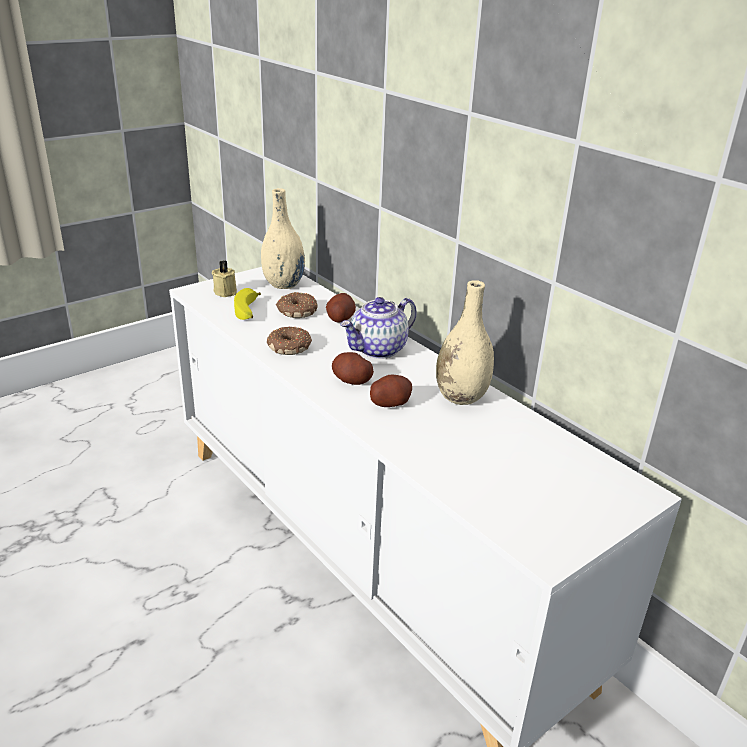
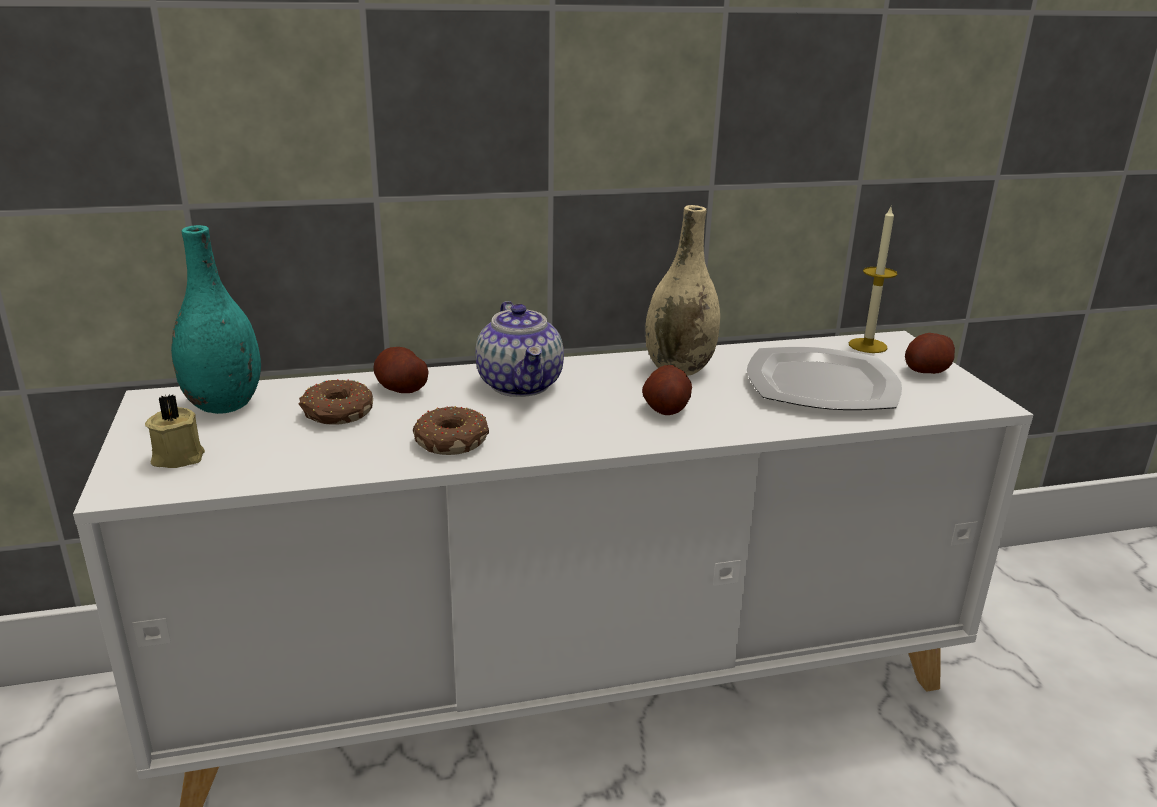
camera: 65 degrees left, 5 degrees down
banana [234,288,261,320] -> none
beige vase [261,188,305,289] -> turquoise vase [171,225,261,414]
potato [332,352,374,385] -> potato moved to [905,333,955,374]
none -> plate [747,347,902,410]
none -> candle [849,205,897,353]

